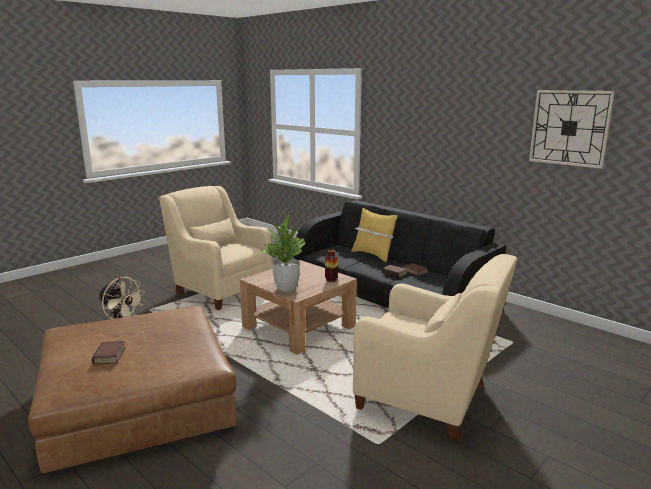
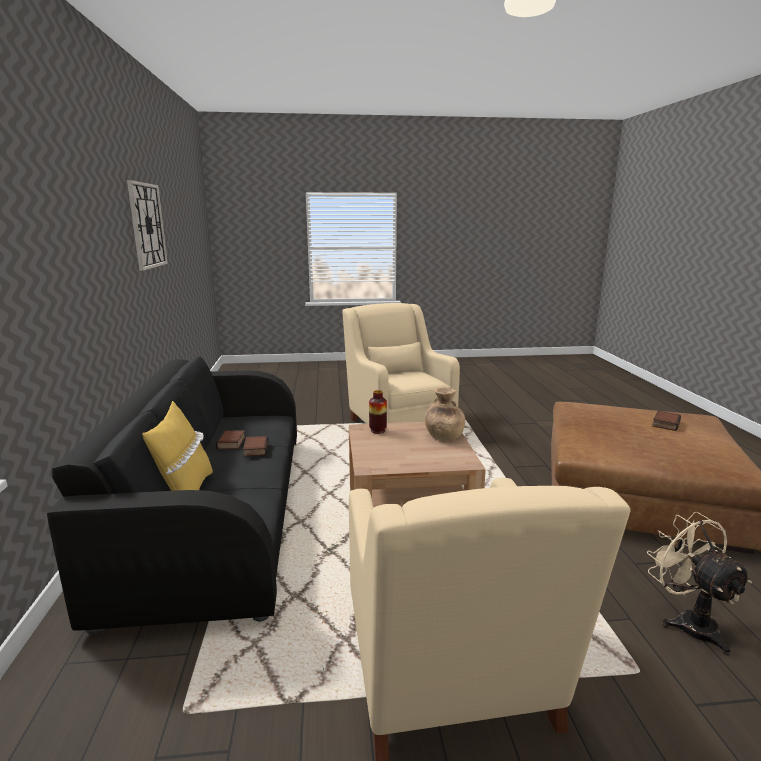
camera: 140 degrees left, 0 degrees up
potted plant [259,215,305,292] -> brown vase [425,388,465,440]

